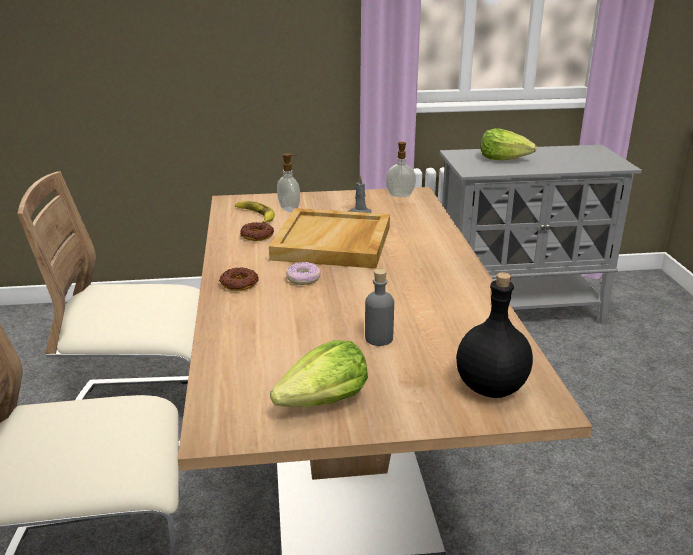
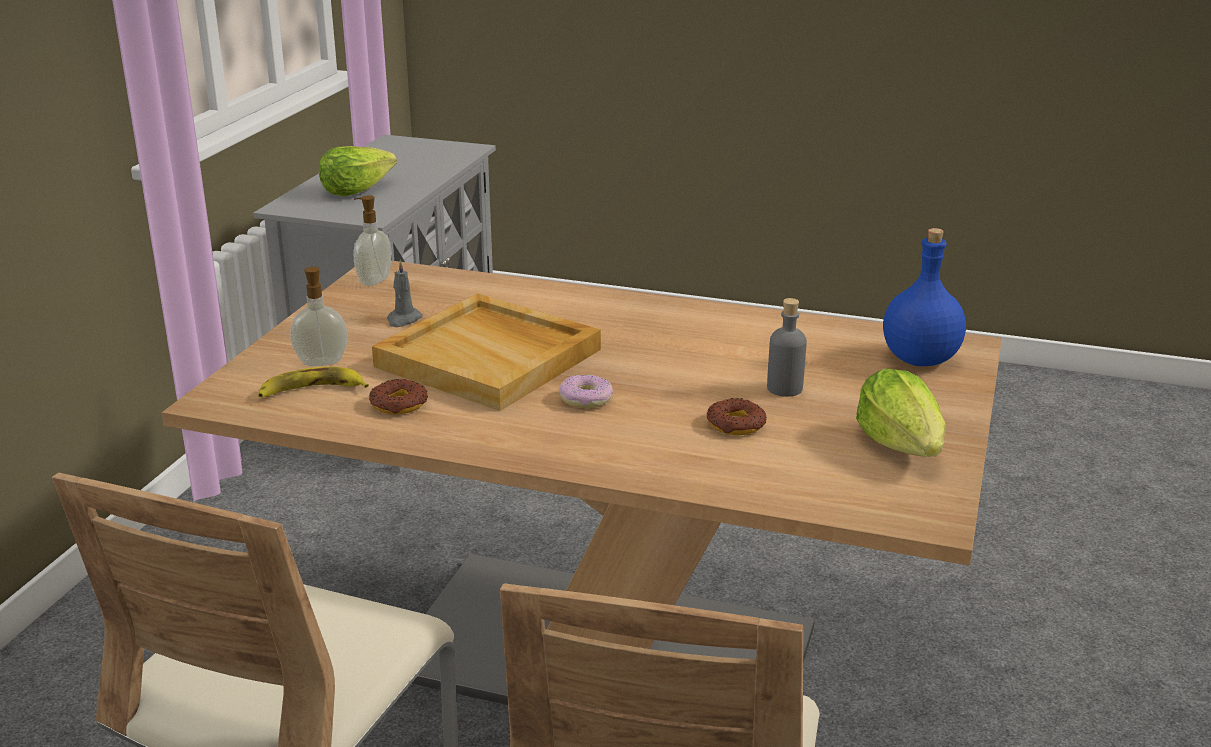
camera: 65 degrees left, 0 degrees up
donut [219,267,259,291] -> donut moved to [707,398,767,435]
black bottle [456,272,533,398] -> blue bottle [883,228,966,366]

